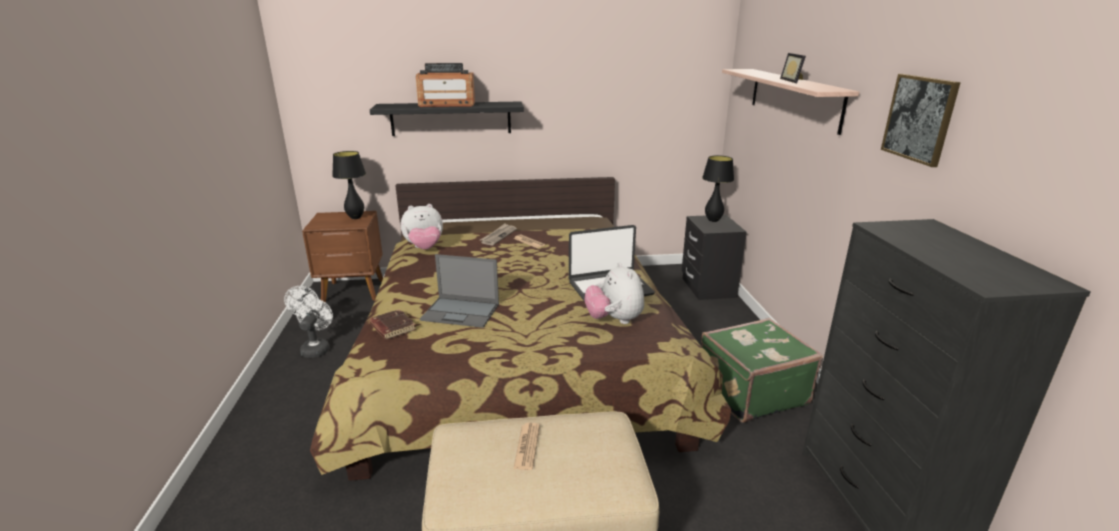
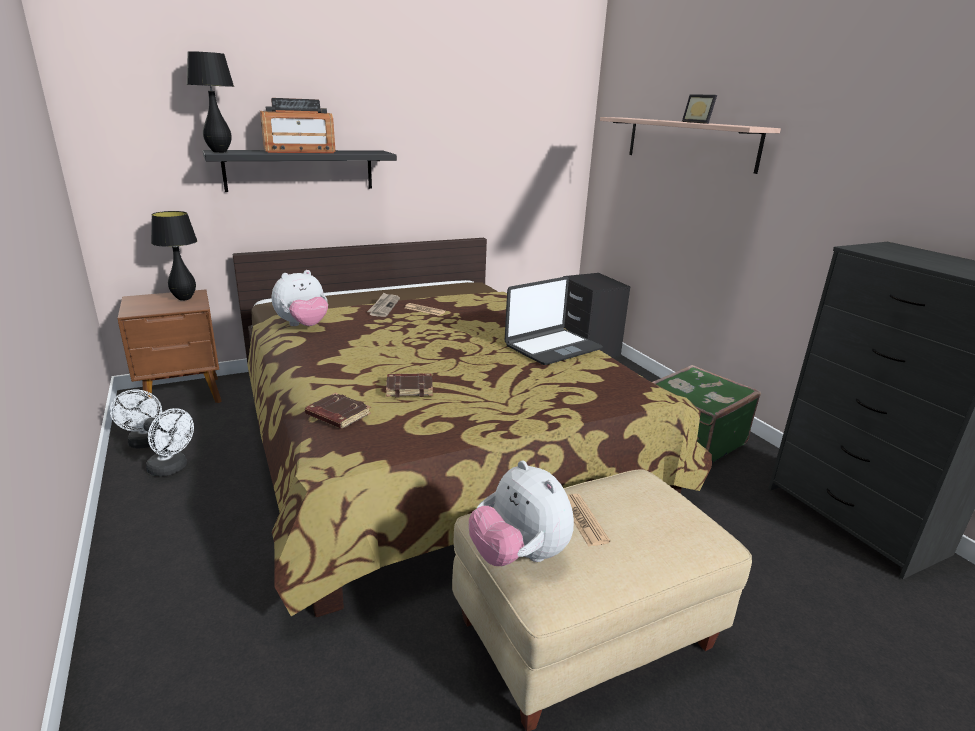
camera: 20 degrees left, 0 degrees up
white fan [296,298,333,358] -> white fan turned 135 degrees clockwise [143,408,194,476]
laptop [420,254,499,328] -> brown book [386,373,433,397]
plush toy [584,262,644,324] -> plush toy moved to [469,461,574,566]
black table lamp [702,155,734,222] -> black table lamp moved to [186,51,234,153]
picture [881,74,961,167] -> none

